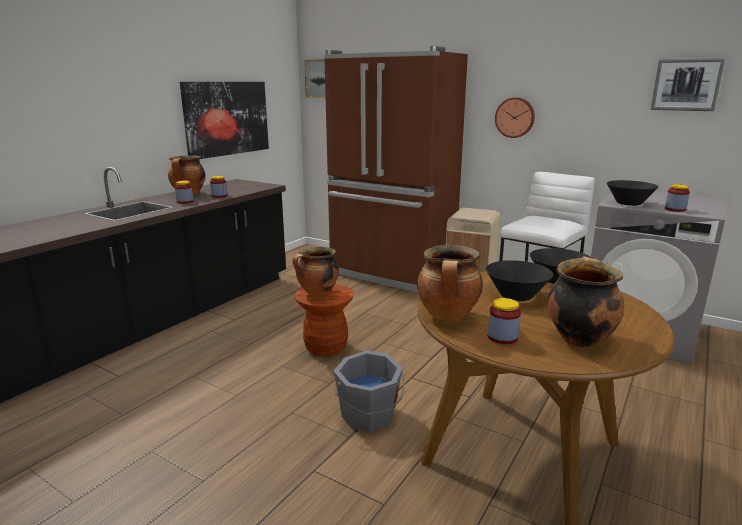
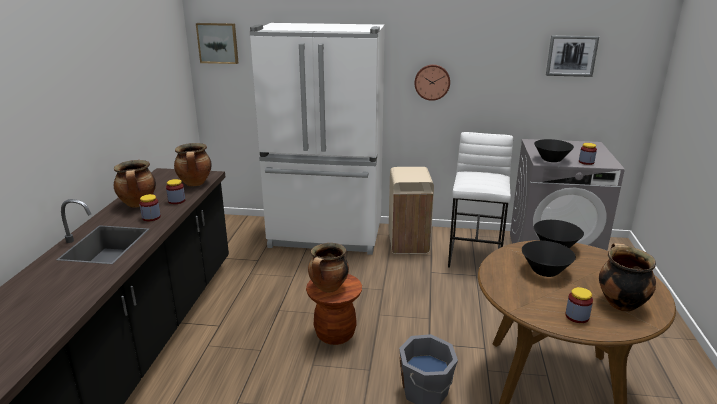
camera: 25 degrees left, 5 degrees up
picture [180,82,269,159] -> none
brown fridge [324,46,468,295] -> white fridge [250,23,385,255]
cooking pot [417,245,483,323] -> cooking pot moved to [174,143,212,186]

